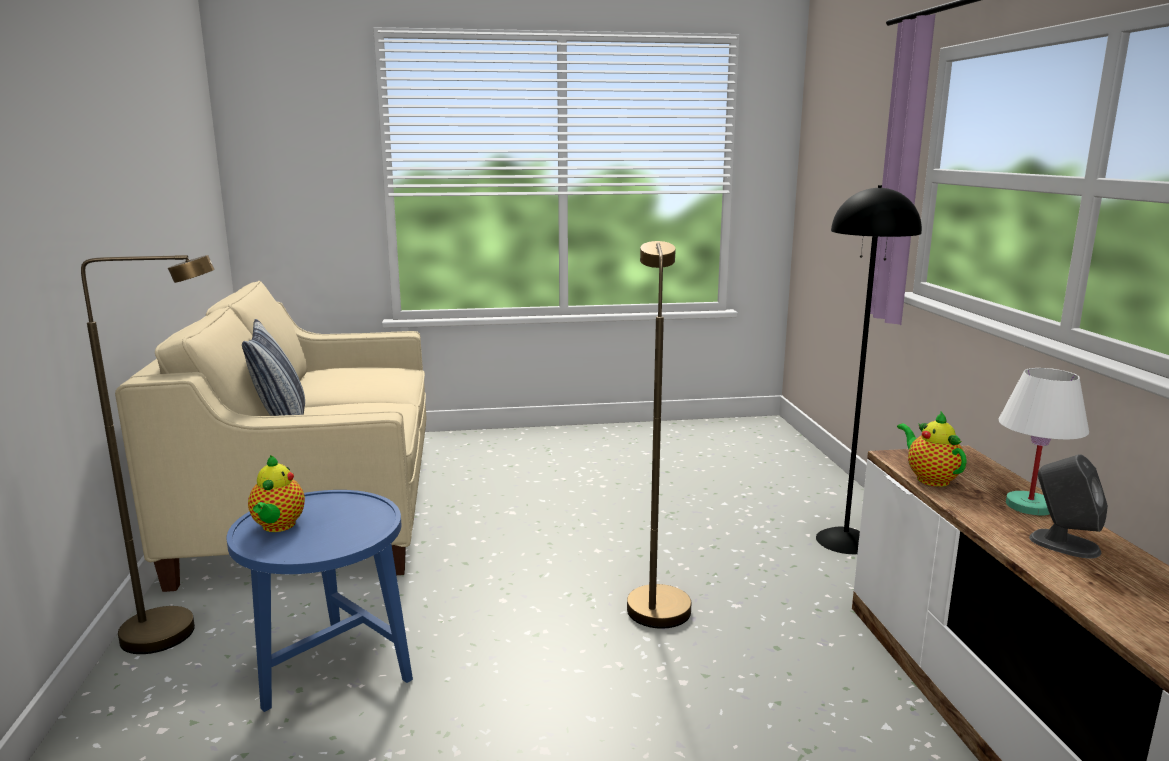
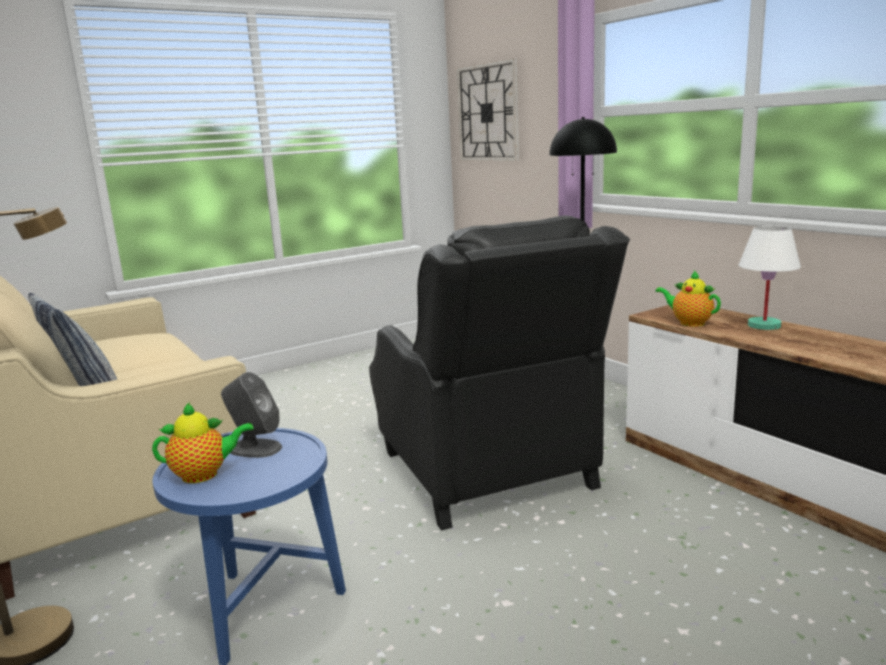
camera: 25 degrees left, 0 degrees up
teapot [248,455,305,532] -> teapot turned 75 degrees counterclockwise [152,402,253,483]
brown floor lamp [627,241,691,629] -> black armchair [369,215,630,530]
grey speaker [1029,454,1108,559] -> grey speaker moved to [221,372,282,458]
none -> wall clock [456,58,519,161]

